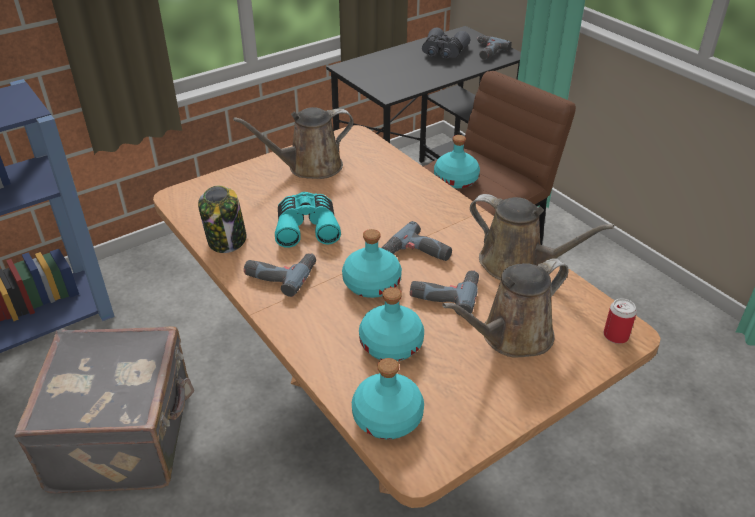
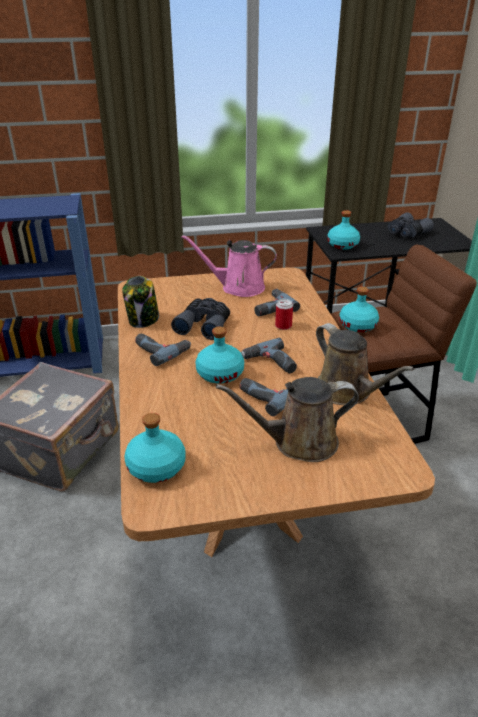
camera: 25 degrees right, 5 degrees down
brown watering can [233,107,354,179] -> pink watering can [181,235,277,297]
turquoise binoculars [275,192,341,248] -> grey binoculars [171,298,230,340]
turquoise bottle [359,287,424,361] -> turquoise bottle moved to [327,210,360,250]
power drill [477,35,512,60] -> power drill moved to [254,289,300,316]
can [604,298,637,344] -> can moved to [275,299,293,330]

